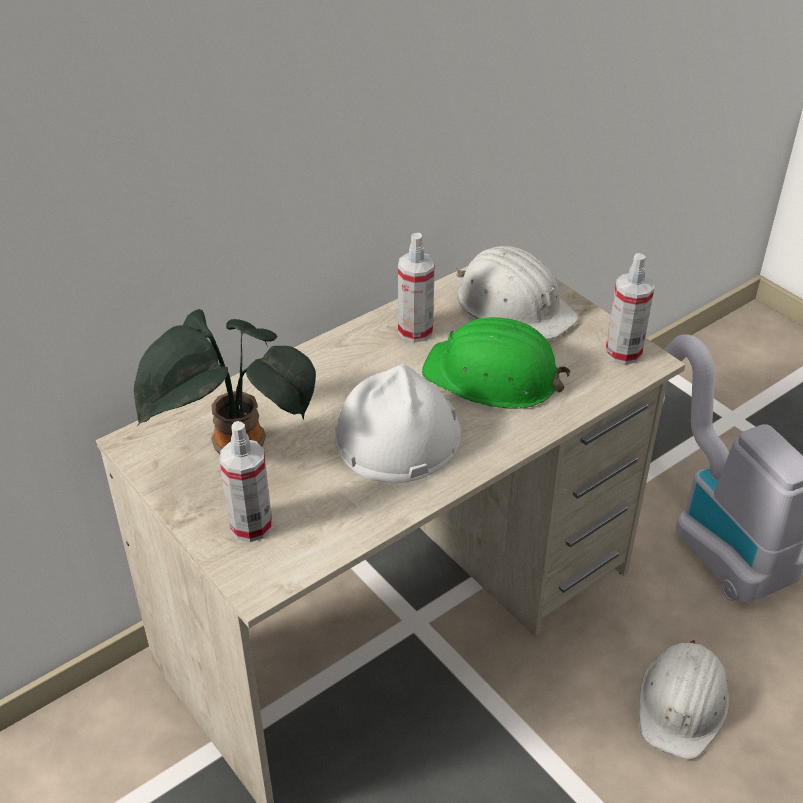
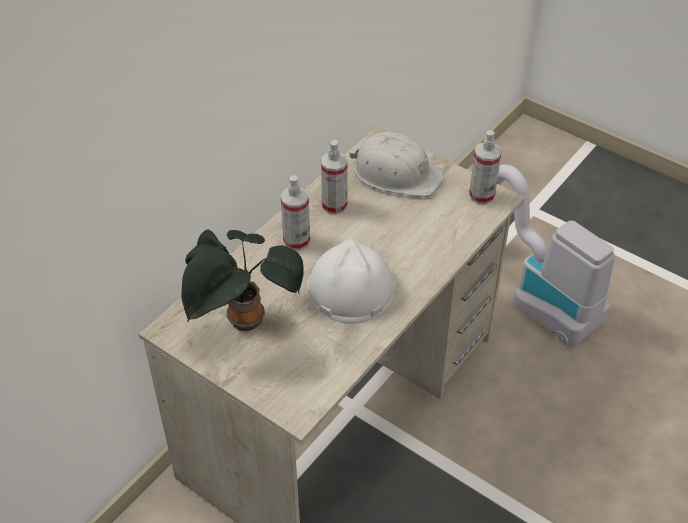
camera: 15 degrees left, 5 degrees up
spray bottle [220,421,272,542] -> spray bottle moved to [281,175,310,251]
green hard hat [422,317,570,409] -> none
white hard hat [639,640,729,760] -> none

